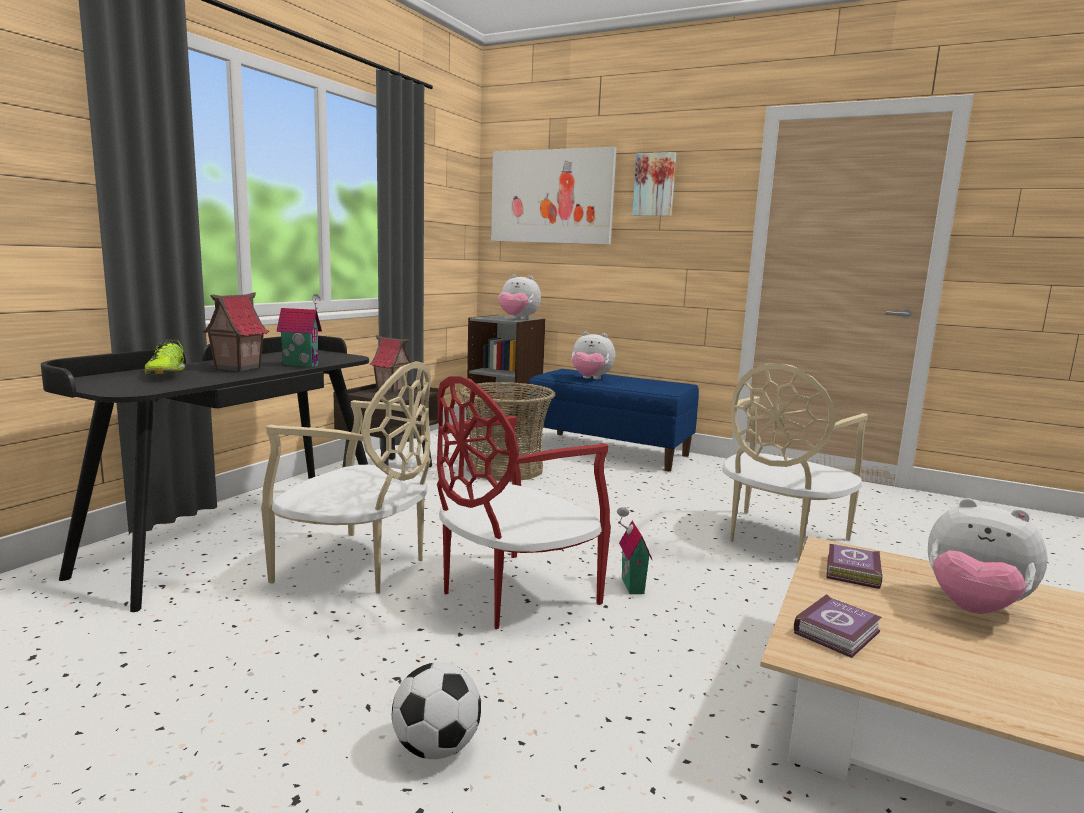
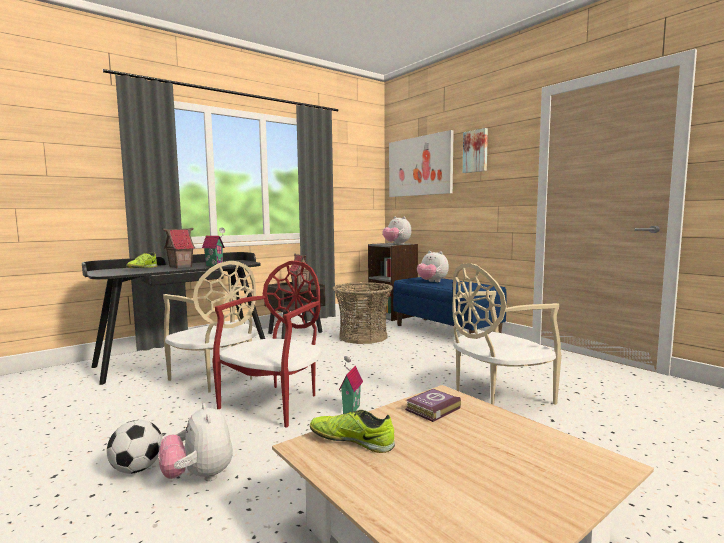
camera: 25 degrees right, 5 degrees down
red chair [437,376,611,629] -> red chair turned 135 degrees clockwise [212,261,321,428]
book [794,594,882,658] -> shoe [310,410,395,453]
plush toy [928,498,1048,614] -> plush toy moved to [159,403,233,481]

